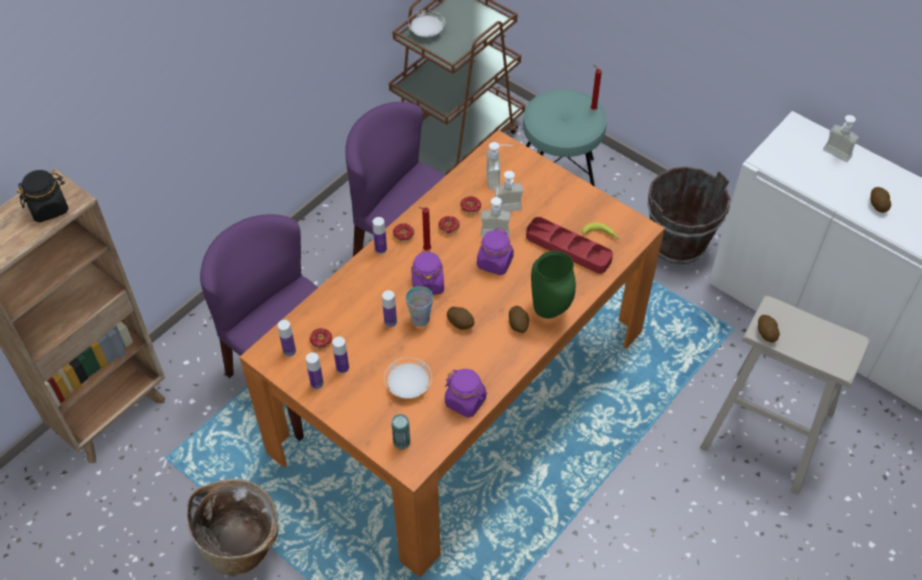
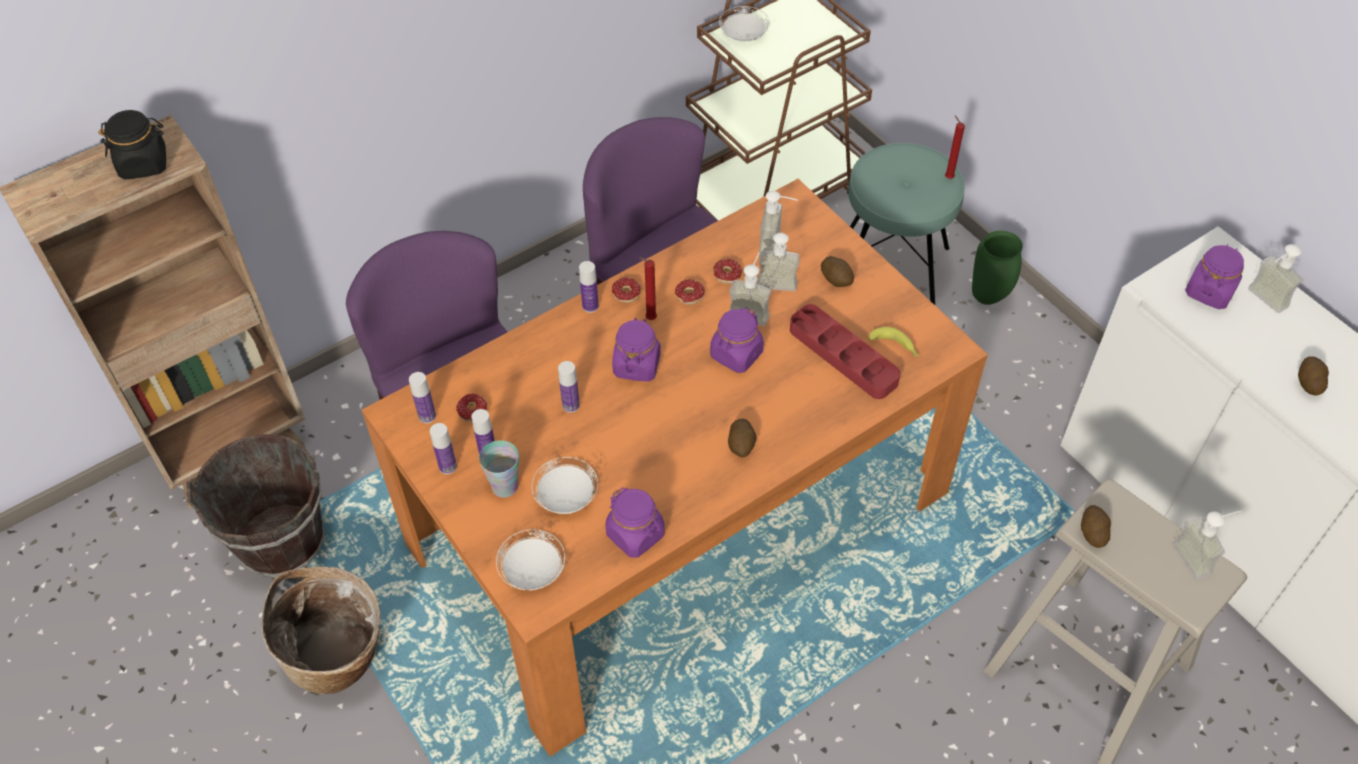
camera: 15 degrees right, 0 degrees up
can [391,414,410,449] -> white plate [496,529,565,590]
cup [406,286,433,327] -> cup moved to [479,440,519,498]
potato [447,307,475,330] -> potato moved to [821,256,854,287]
green vase [531,251,576,319] -> green vase moved to [972,230,1023,305]
brown bucket [647,166,730,264] -> brown bucket moved to [186,434,324,578]
none -> soap dispenser [1173,511,1242,579]
none -> purple jar [1185,244,1244,309]

